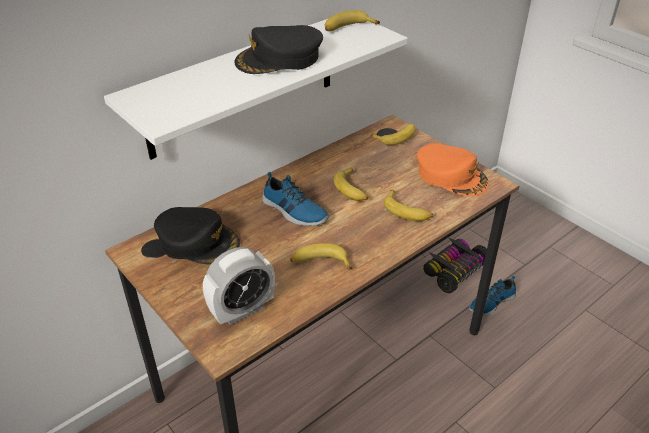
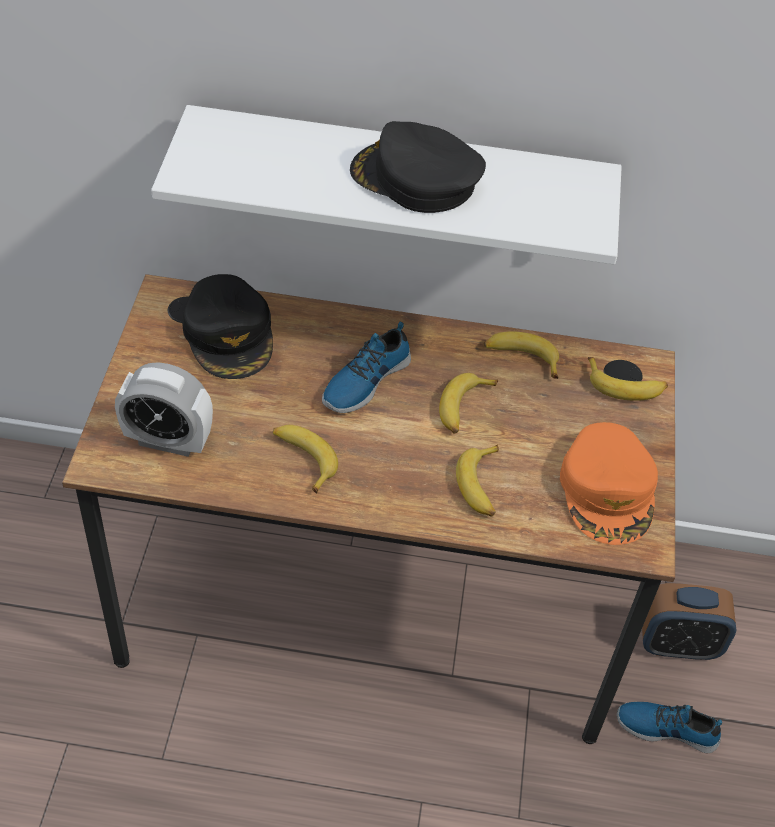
camera: 45 degrees right, 10 degrees up
shoe [262,172,329,226] -> shoe turned 45 degrees clockwise [322,322,411,413]
banana [325,10,380,31] -> banana moved to [483,331,559,379]
toy car [422,238,487,293] -> alarm clock [642,583,736,660]

